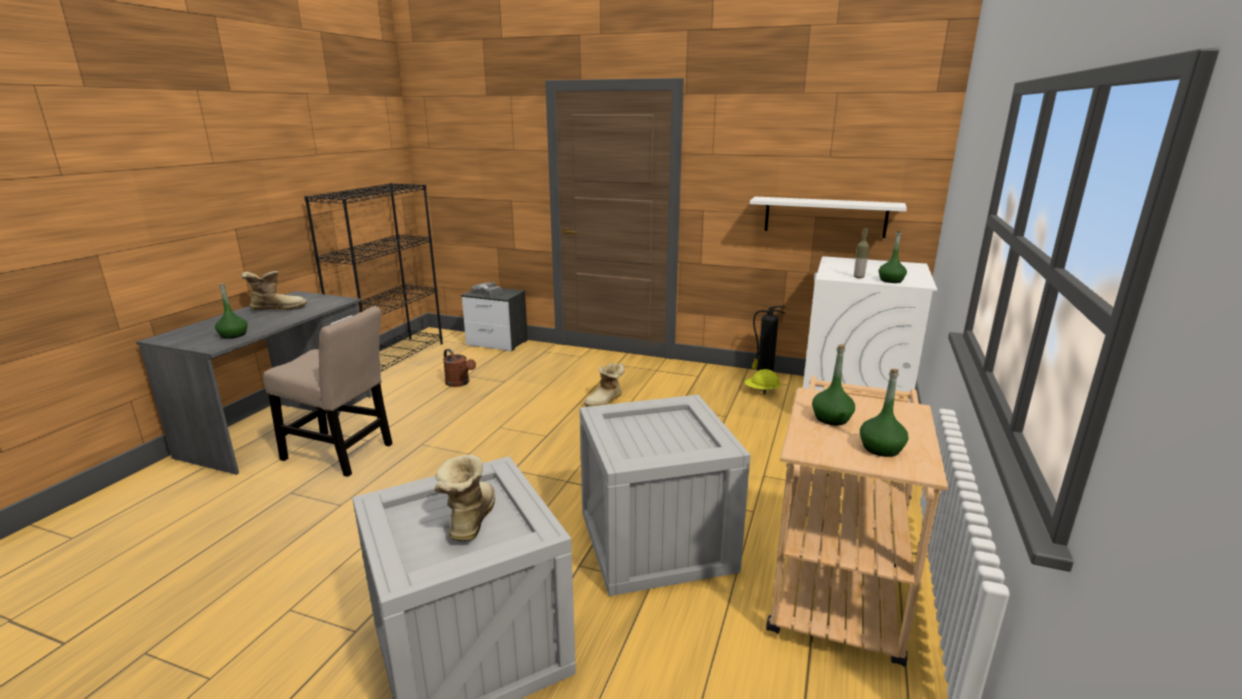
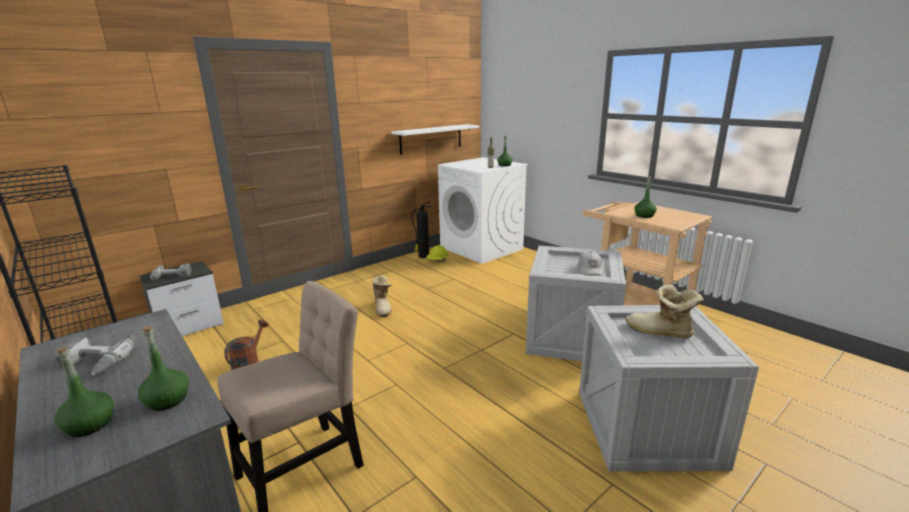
camera: 60 degrees left, 0 degrees up
boot [241,271,307,310] -> power drill [55,336,138,375]
brown watering can [443,349,476,387] -> brown watering can turned 60 degrees counterclockwise [224,320,269,370]
green bottle [860,369,908,457] -> green bottle moved to [54,347,114,437]
none -> white cap [578,252,603,275]

